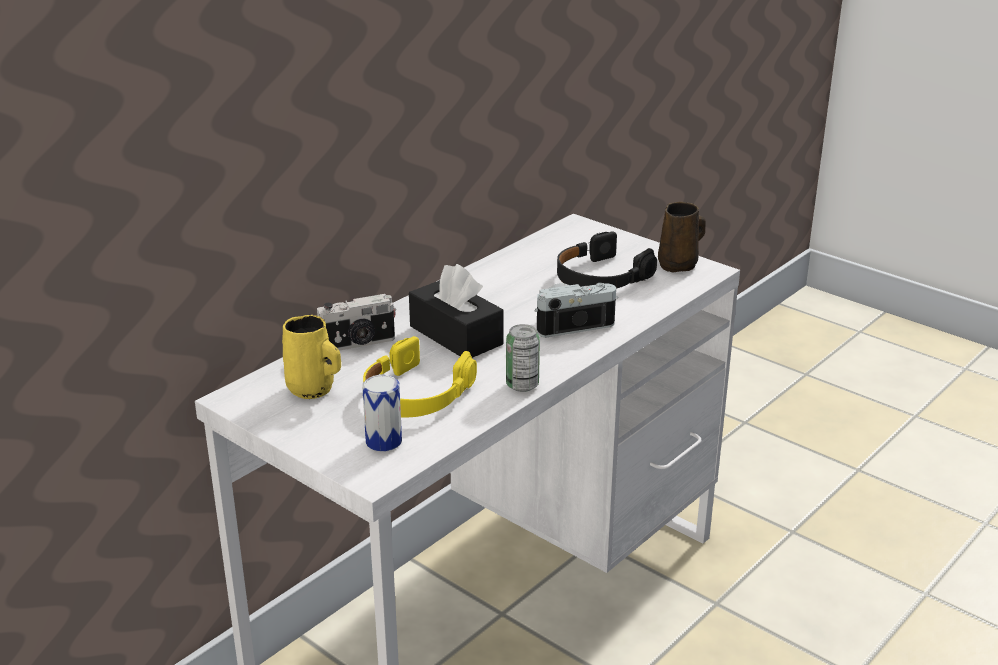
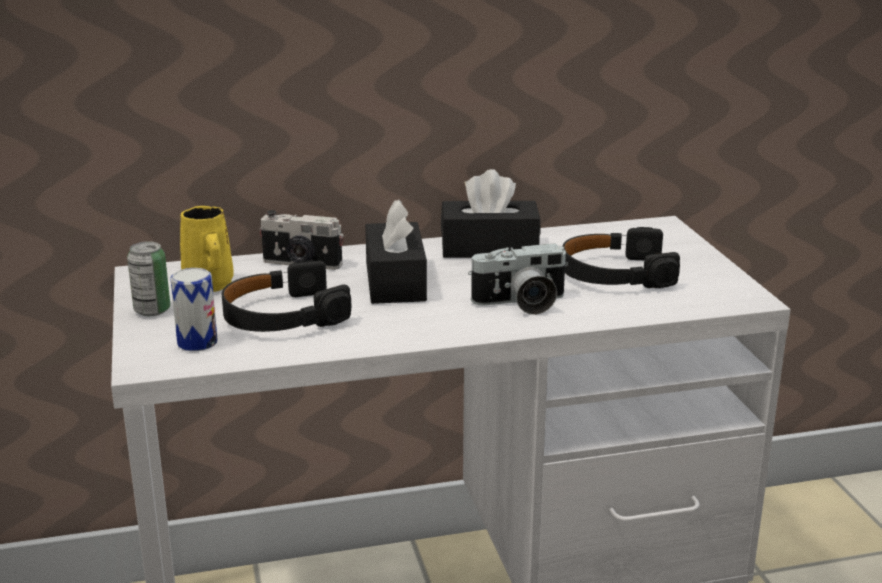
camera: 35 degrees right, 5 degrees down
yellow headphones [363,336,477,418] -> black headphones [222,260,351,332]
can [506,324,540,392] -> can moved to [127,241,170,316]
camera [534,283,618,338] -> camera turned 150 degrees clockwise [468,243,568,315]
brown mug [658,202,706,273] -> none
none -> black tissue box [441,169,541,258]

